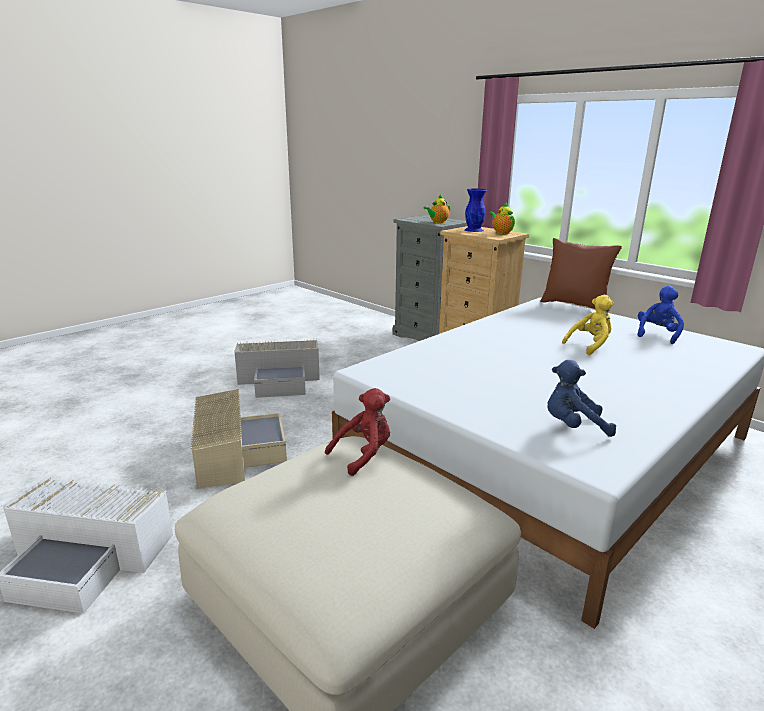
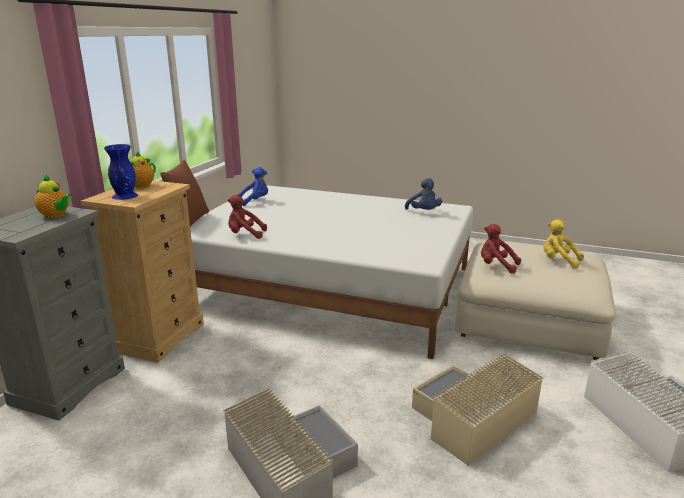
camera: 115 degrees left, 0 degrees up
yellow plush toy [562,295,614,355] -> yellow plush toy moved to [544,220,584,269]
blue plush toy [637,285,684,344] -> blue plush toy turned 150 degrees clockwise [238,167,268,206]
none -> red plush toy [228,195,267,239]

